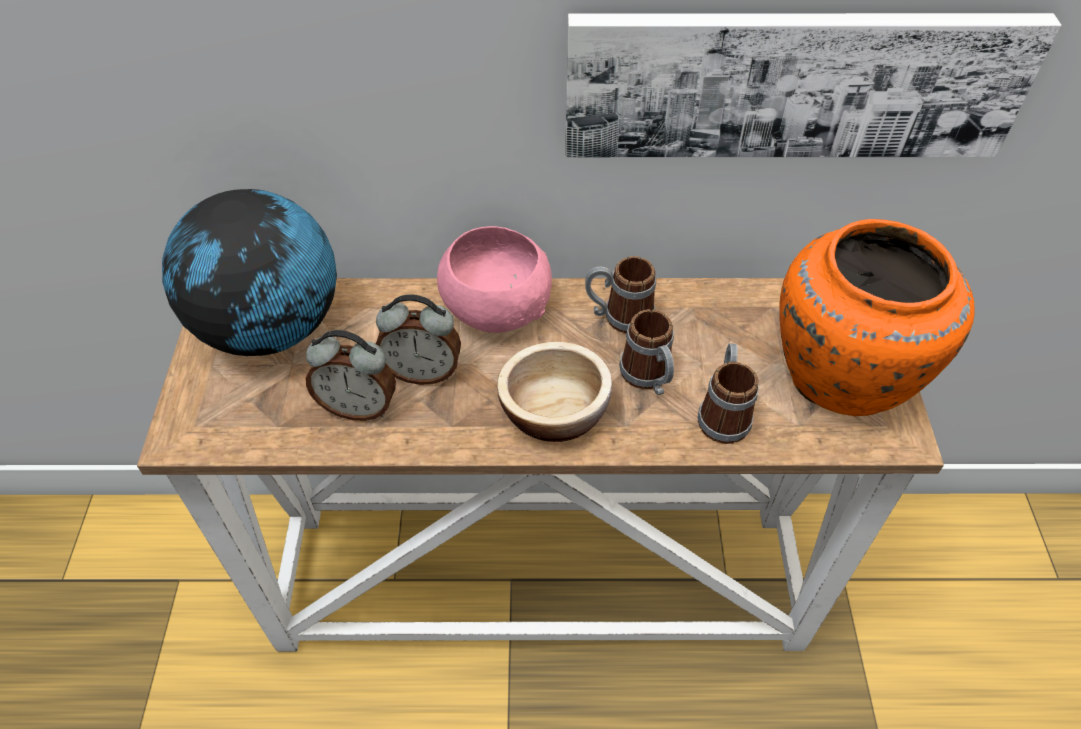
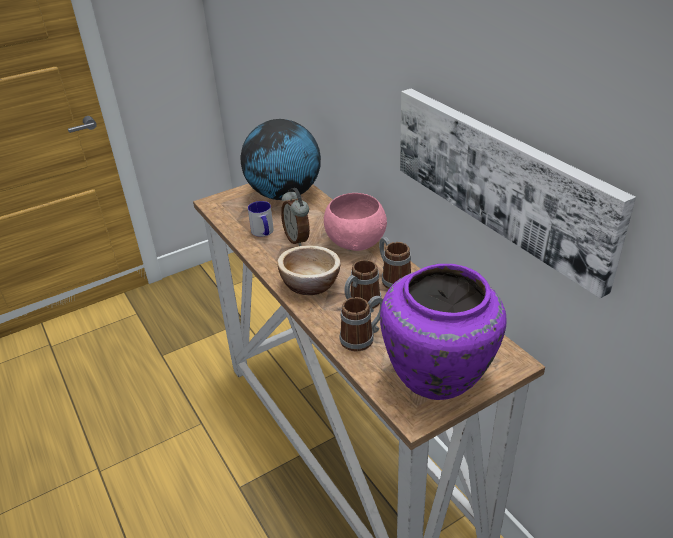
camera: 60 degrees right, 15 degrees down
alarm clock [306,330,396,421] -> mug [248,201,274,237]
orange vase [779,219,975,416] -> purple vase [380,264,507,400]

